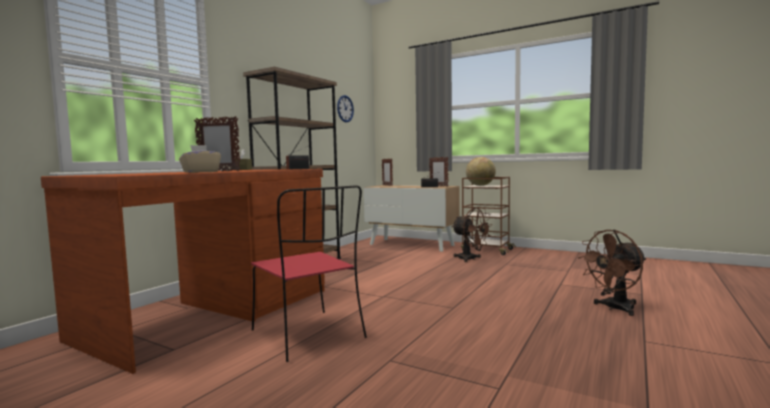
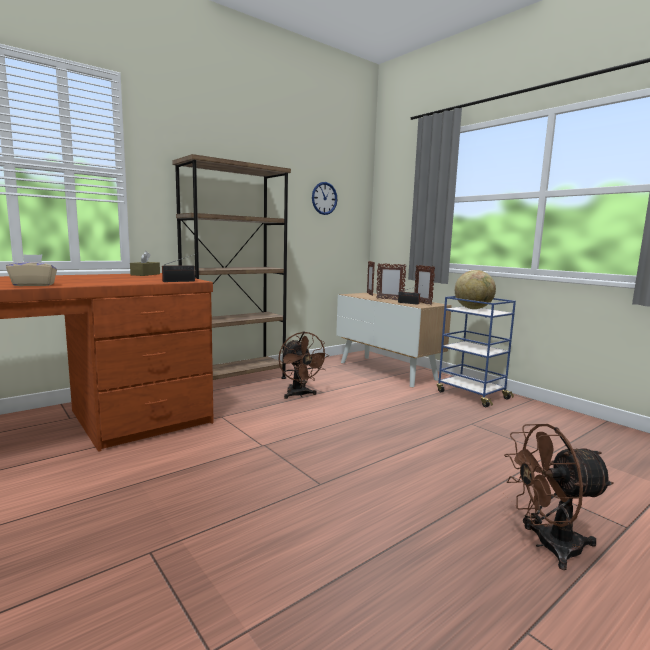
camera: 20 degrees right, 5 degrees up
picture frame [194,116,241,171] -> picture frame moved to [376,264,406,300]
red chair [251,185,367,362] -> none
brown fan [452,207,492,262] -> brown fan moved to [279,332,329,399]
brown cart [461,177,516,255] -> blue cart [437,296,516,407]

